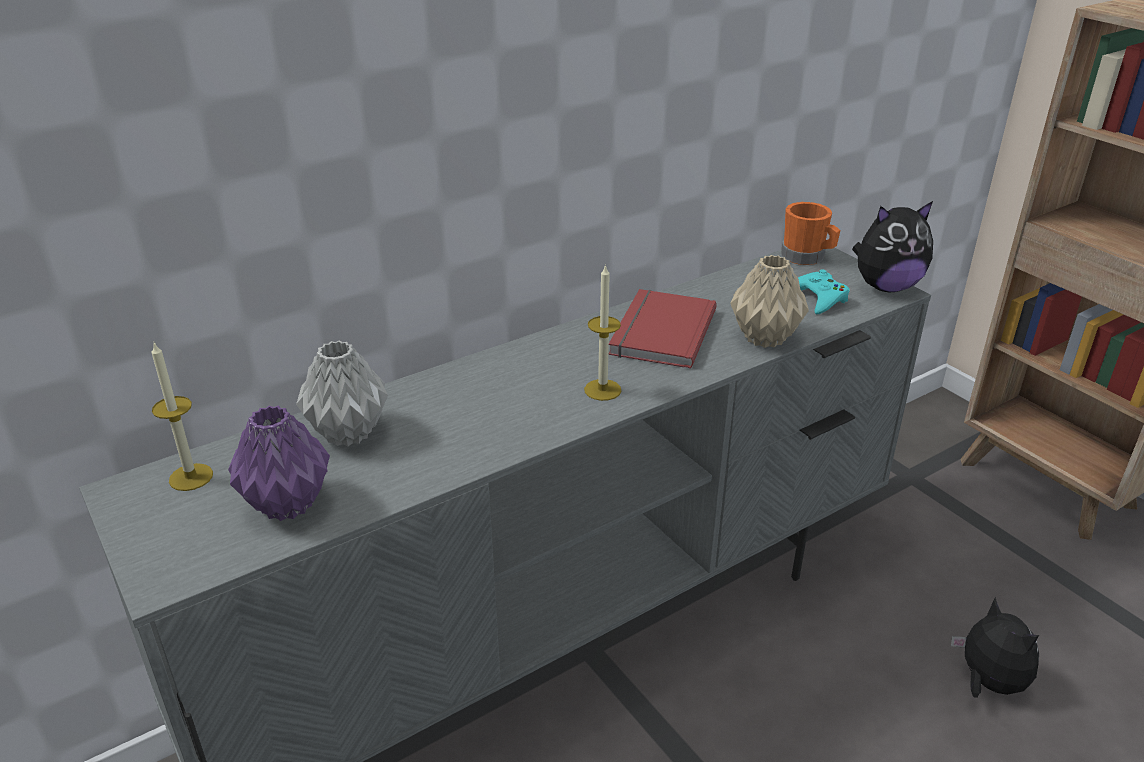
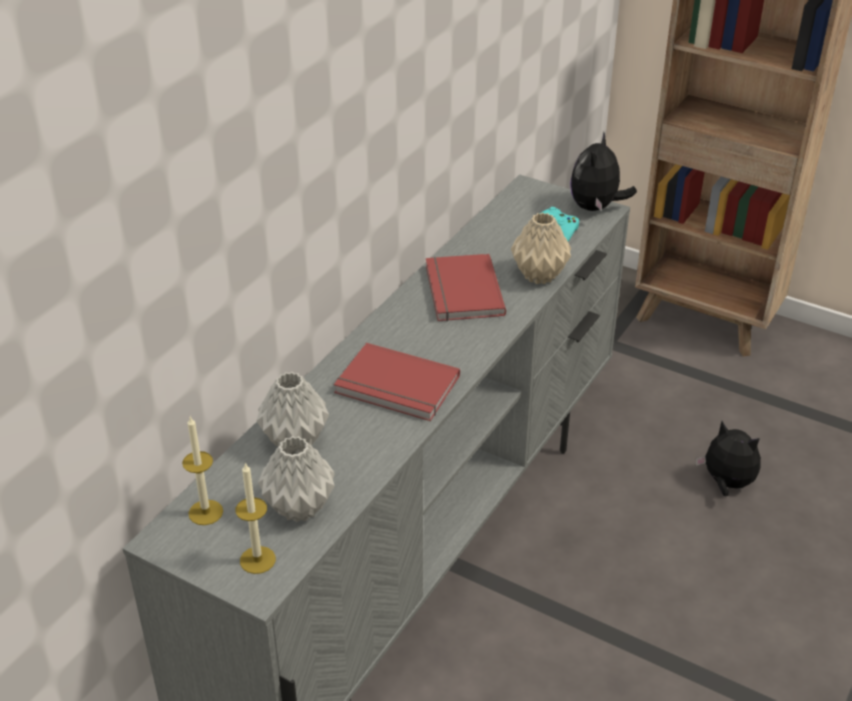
camera: 25 degrees left, 5 degrees up
purple vase [228,406,330,521] -> grey vase [258,436,335,522]
candle [584,264,621,401] -> candle moved to [236,462,276,574]
orange mug [781,202,840,265] -> none
plush toy [852,201,933,292] -> plush toy turned 150 degrees clockwise [570,131,637,211]
none -> red book [334,343,460,421]

